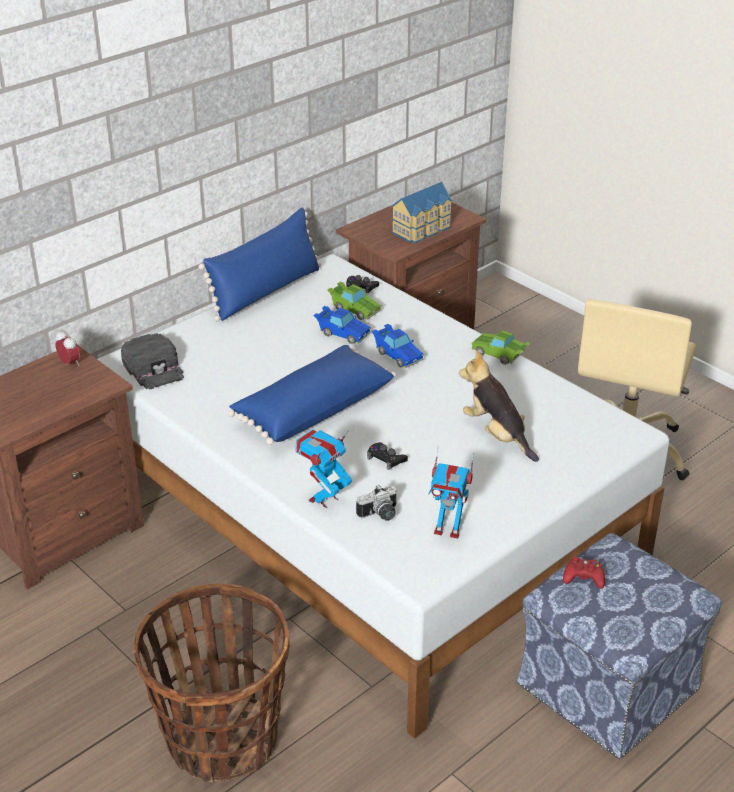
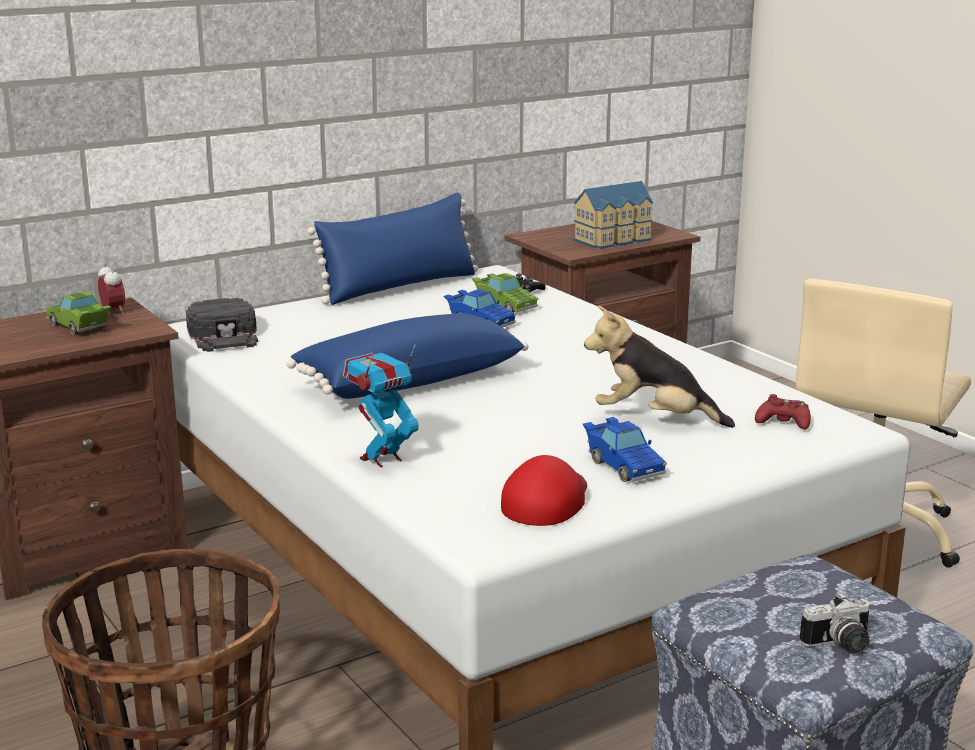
camera: 10 degrees right, 15 degrees down
camera [356,485,397,521] -> camera moved to [800,592,871,653]
black game controller [367,442,408,470] -> none
blue toy car [372,324,424,368] -> blue toy car moved to [583,417,667,482]
toy robot [429,446,474,539] -> red cap [501,455,587,526]
plush toy [459,350,539,462] -> plush toy turned 45 degrees counterclockwise [584,306,735,428]
green toy car [471,330,531,365] -> green toy car moved to [45,291,111,335]
red game controller [563,557,605,588] -> red game controller moved to [755,394,811,430]

